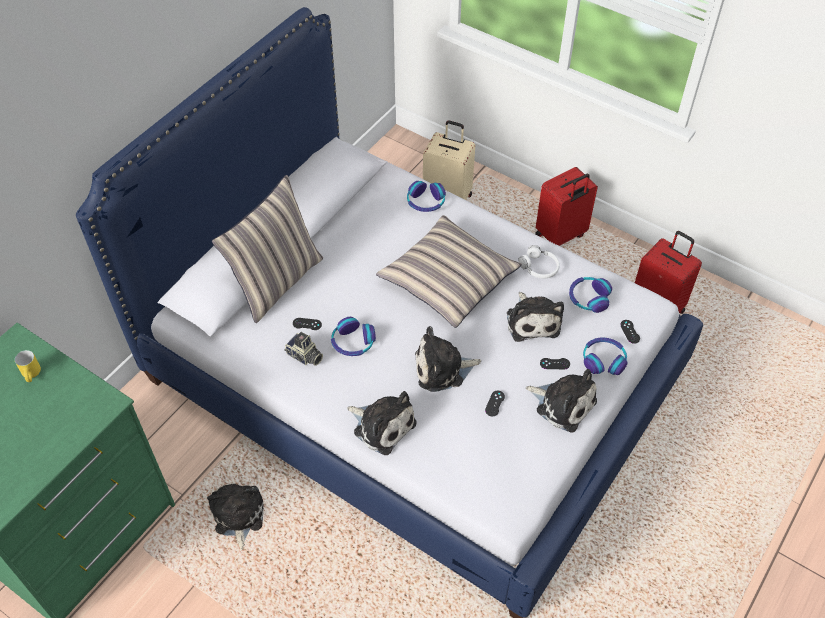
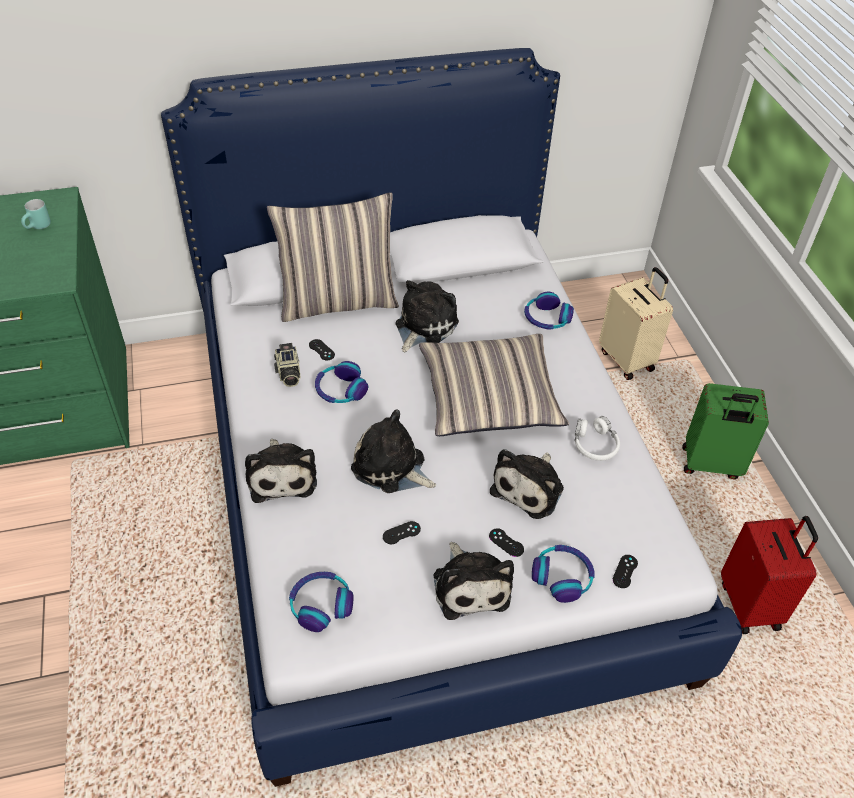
camera: 40 degrees right, 5 degrees down
yellow mug [15,350,41,382] -> turquoise mug [21,199,51,229]
plush toy [207,483,264,550] -> plush toy moved to [396,280,459,352]
red suitcase [535,167,598,246] -> green suitcase [682,383,769,479]
headphones [569,277,612,313] -> headphones moved to [289,572,353,632]

